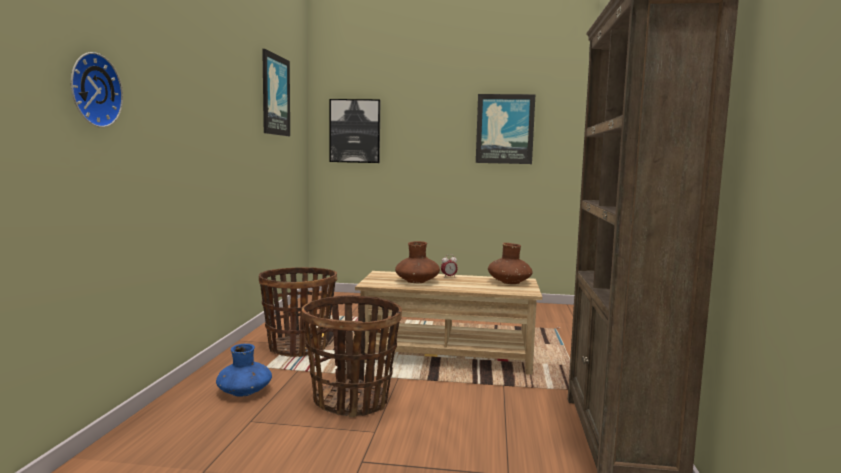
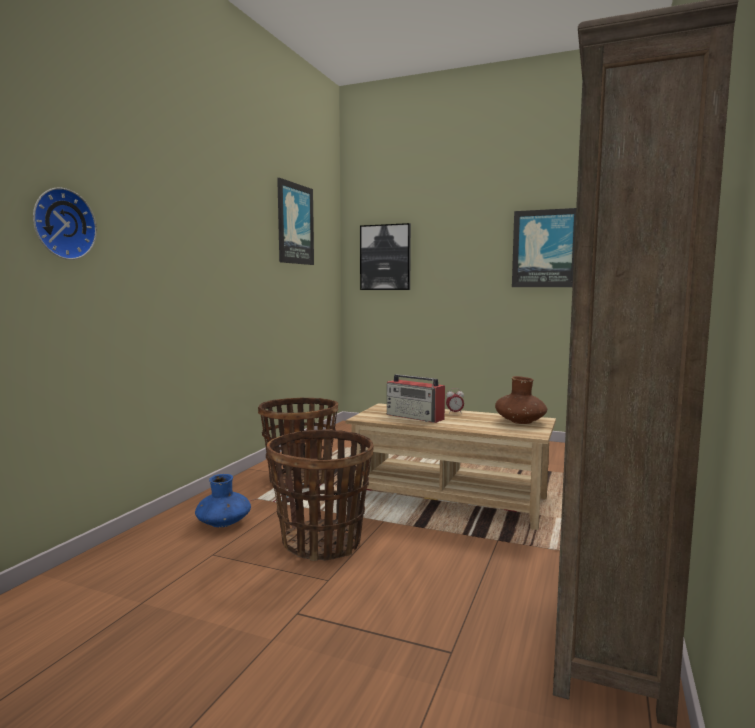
camera: 15 degrees right, 0 degrees up
brown vase [395,241,440,283] -> radio [387,374,445,423]

